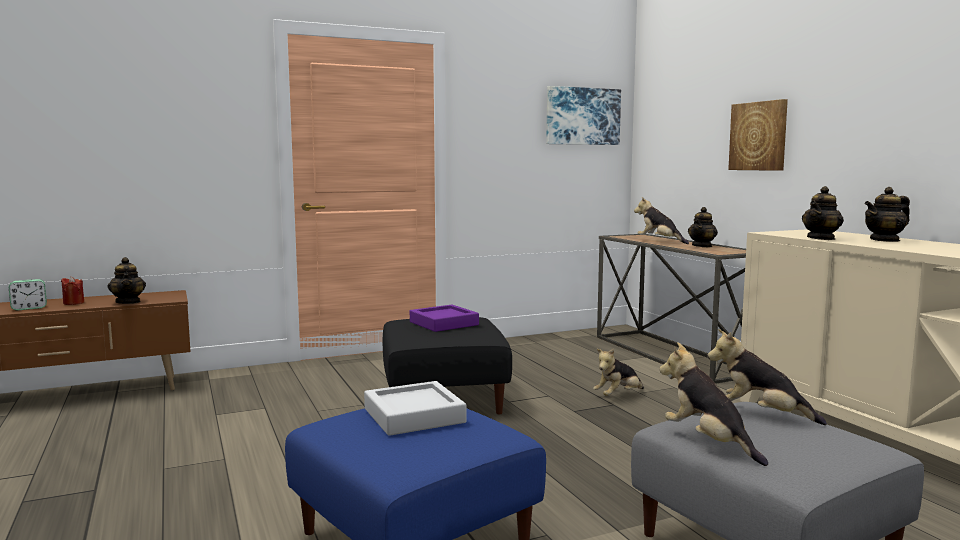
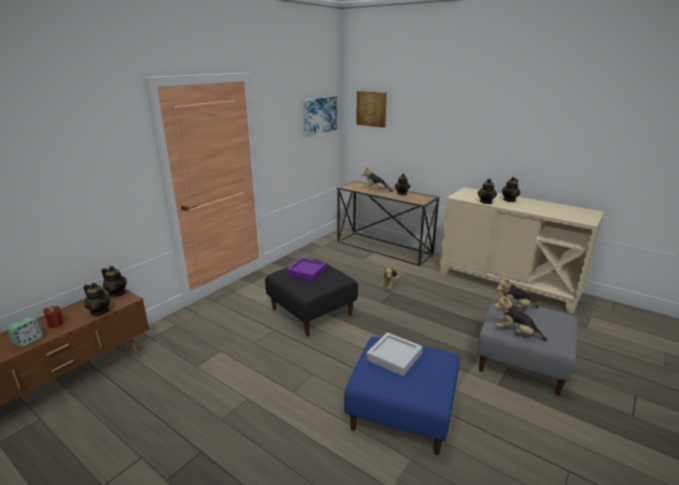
camera: 30 degrees left, 15 degrees up
picture [728,99,788,171] -> picture moved to [356,91,387,128]
none -> teapot [102,266,127,297]

